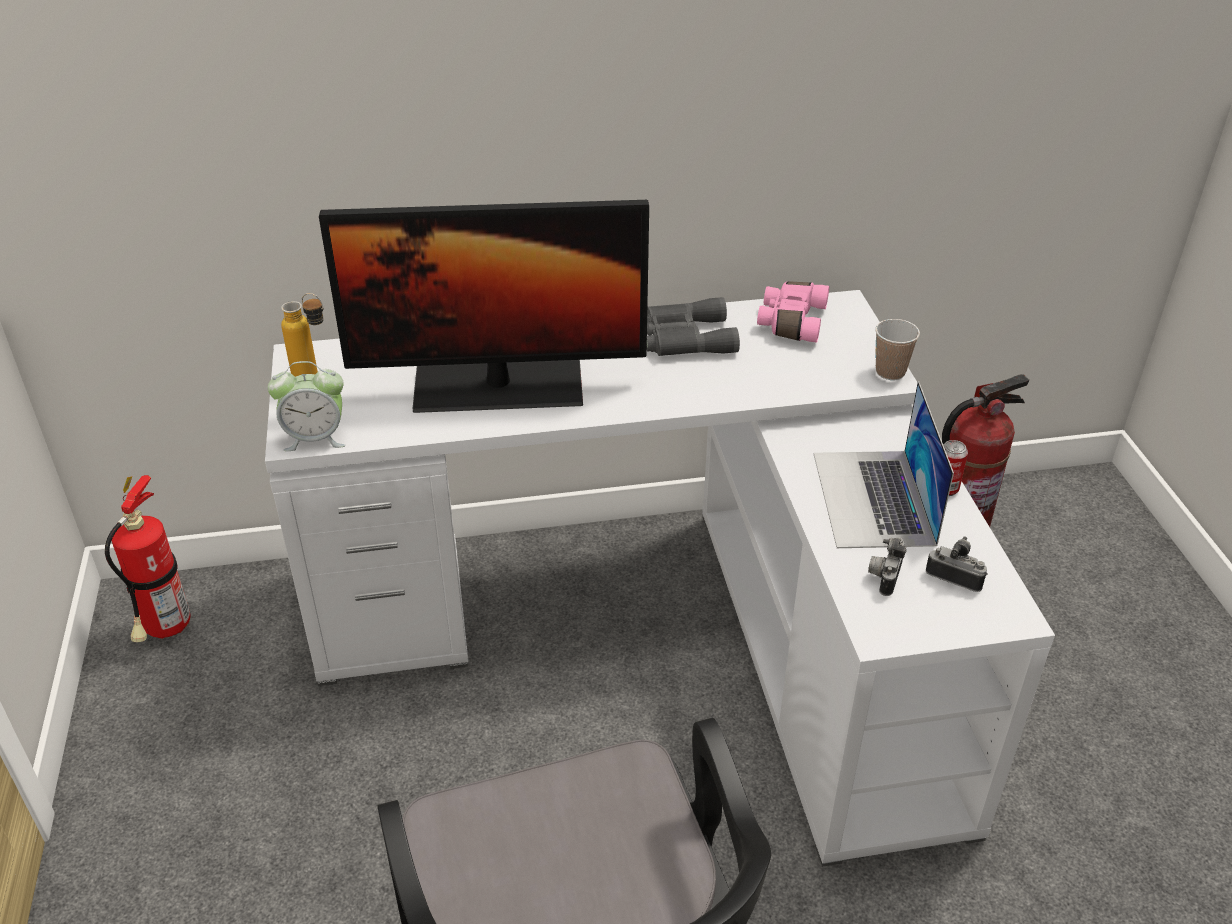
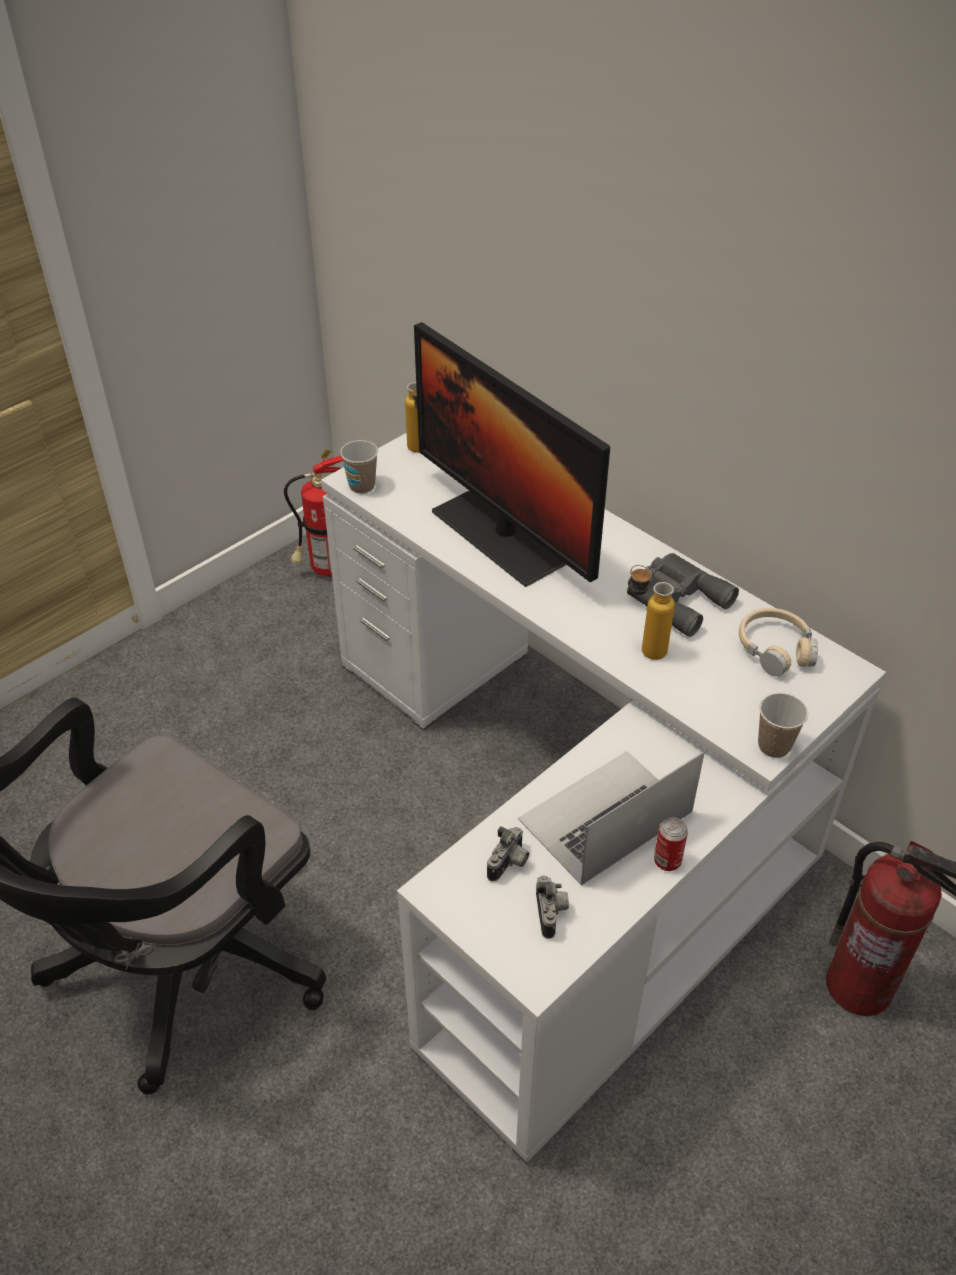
camera: 55 degrees right, 5 degrees up
alarm clock [268,361,346,451] -> cup [340,440,378,494]
pink binoculars [757,281,829,343] -> beige headphones [739,608,818,677]
camera [868,537,907,596] -> camera turned 135 degrees clockwise [487,826,529,881]
none -> bottle [630,565,675,660]

